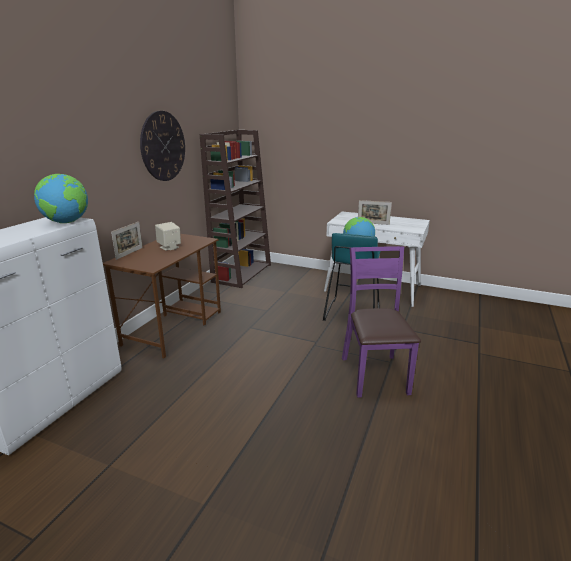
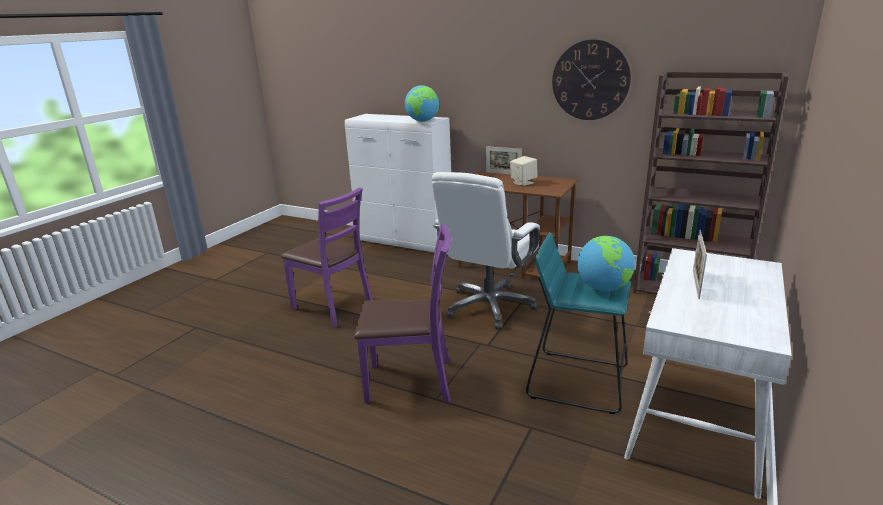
camera: 95 degrees right, 0 degrees up
none -> purple chair [281,187,373,327]
none -> white office chair [432,172,540,330]

